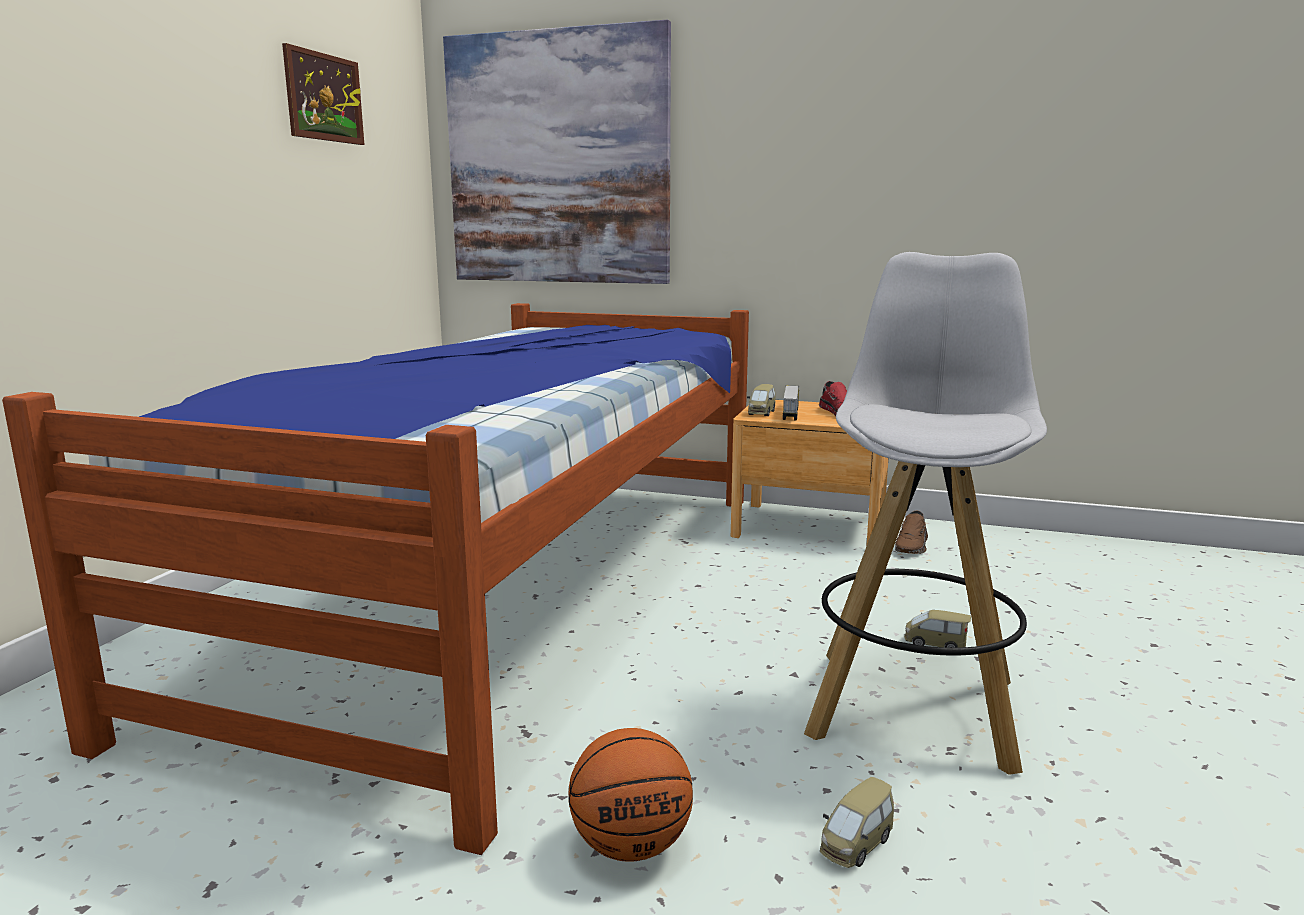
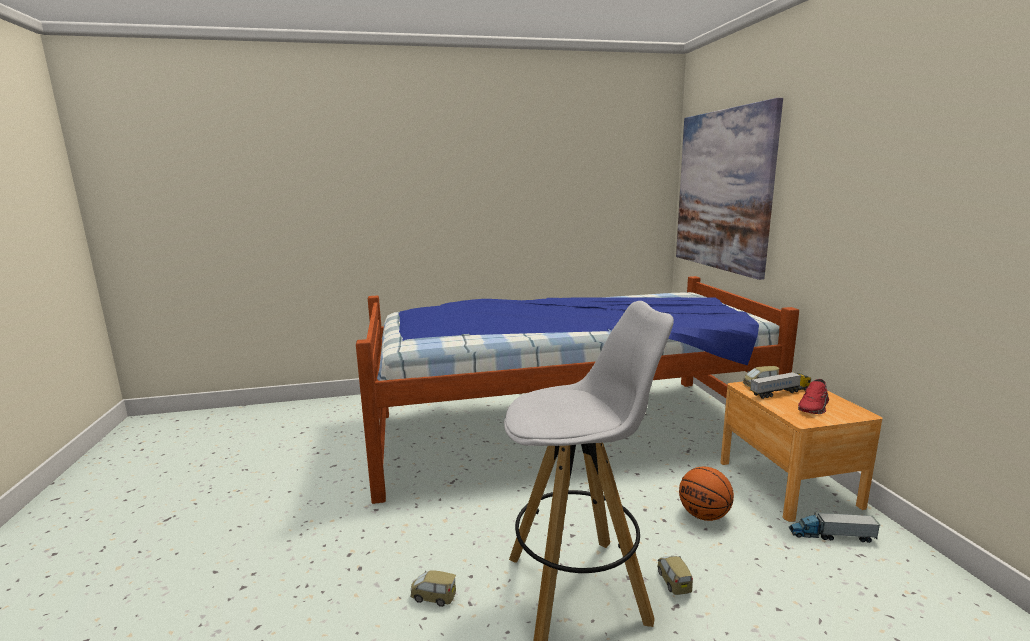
camera: 60 degrees right, 0 degrees up
picture [282,43,364,145] -> none
basketball [568,728,693,862] -> basketball moved to [679,467,734,521]
brown shoe [895,511,928,554] -> toy truck [789,511,880,543]

